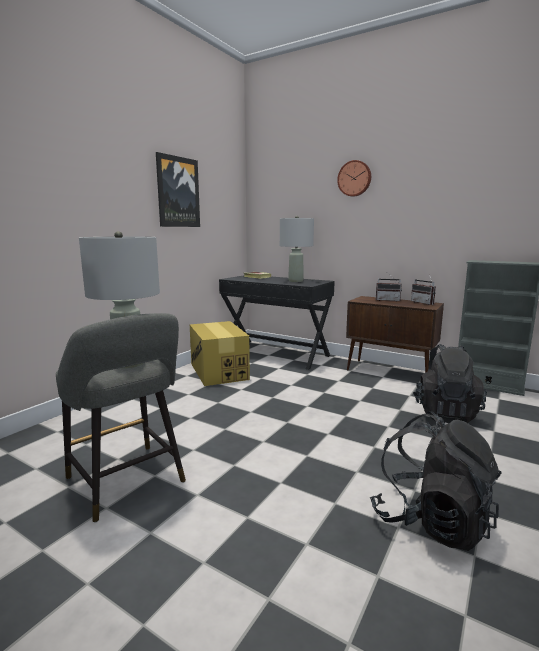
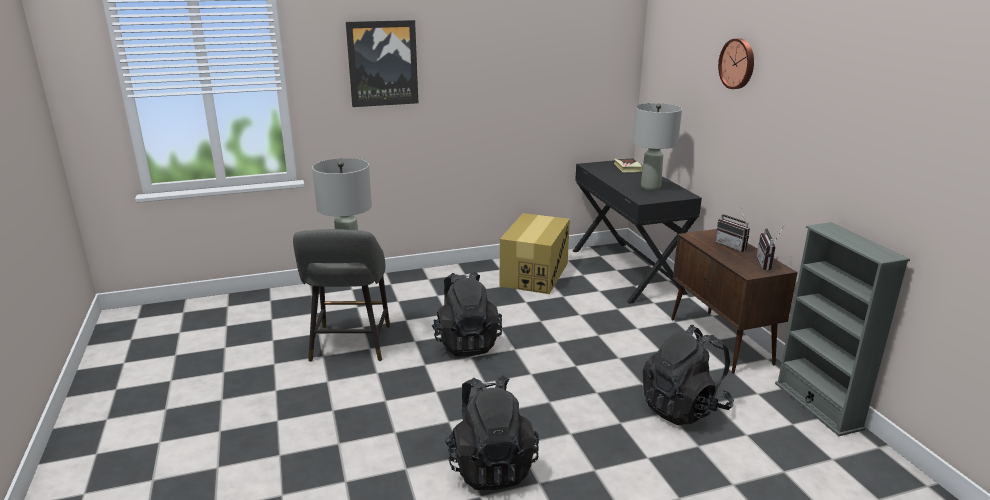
camera: 40 degrees right, 10 degrees up
picture [156,152,200,227] -> picture moved to [346,20,418,107]
none -> black backpack [432,271,502,356]

